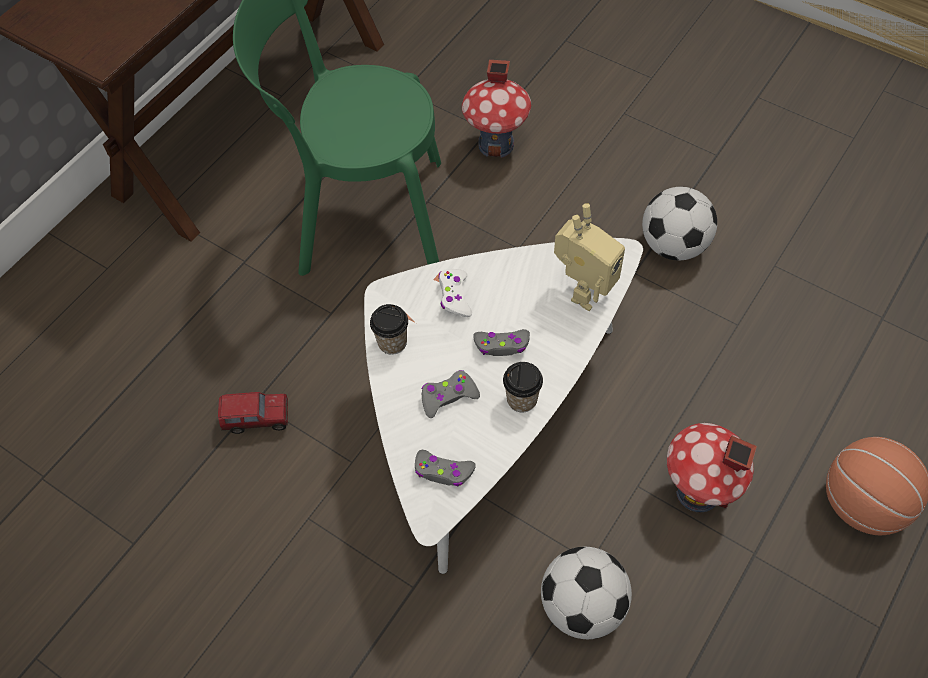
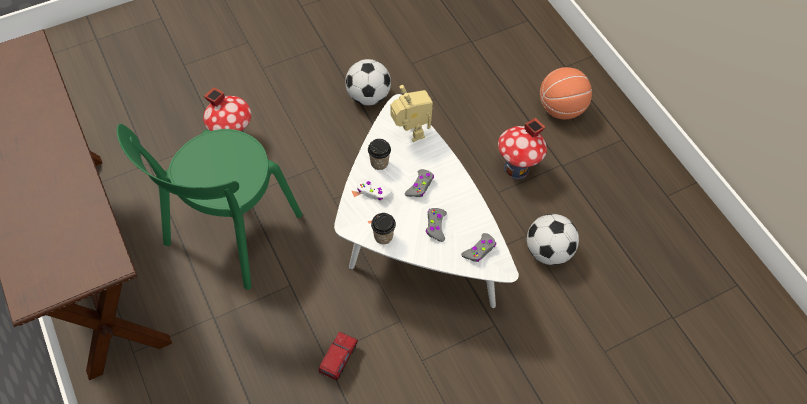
camera: 65 degrees left, 0 degrees up
cup [503,362,543,413] -> cup moved to [368,139,391,170]

